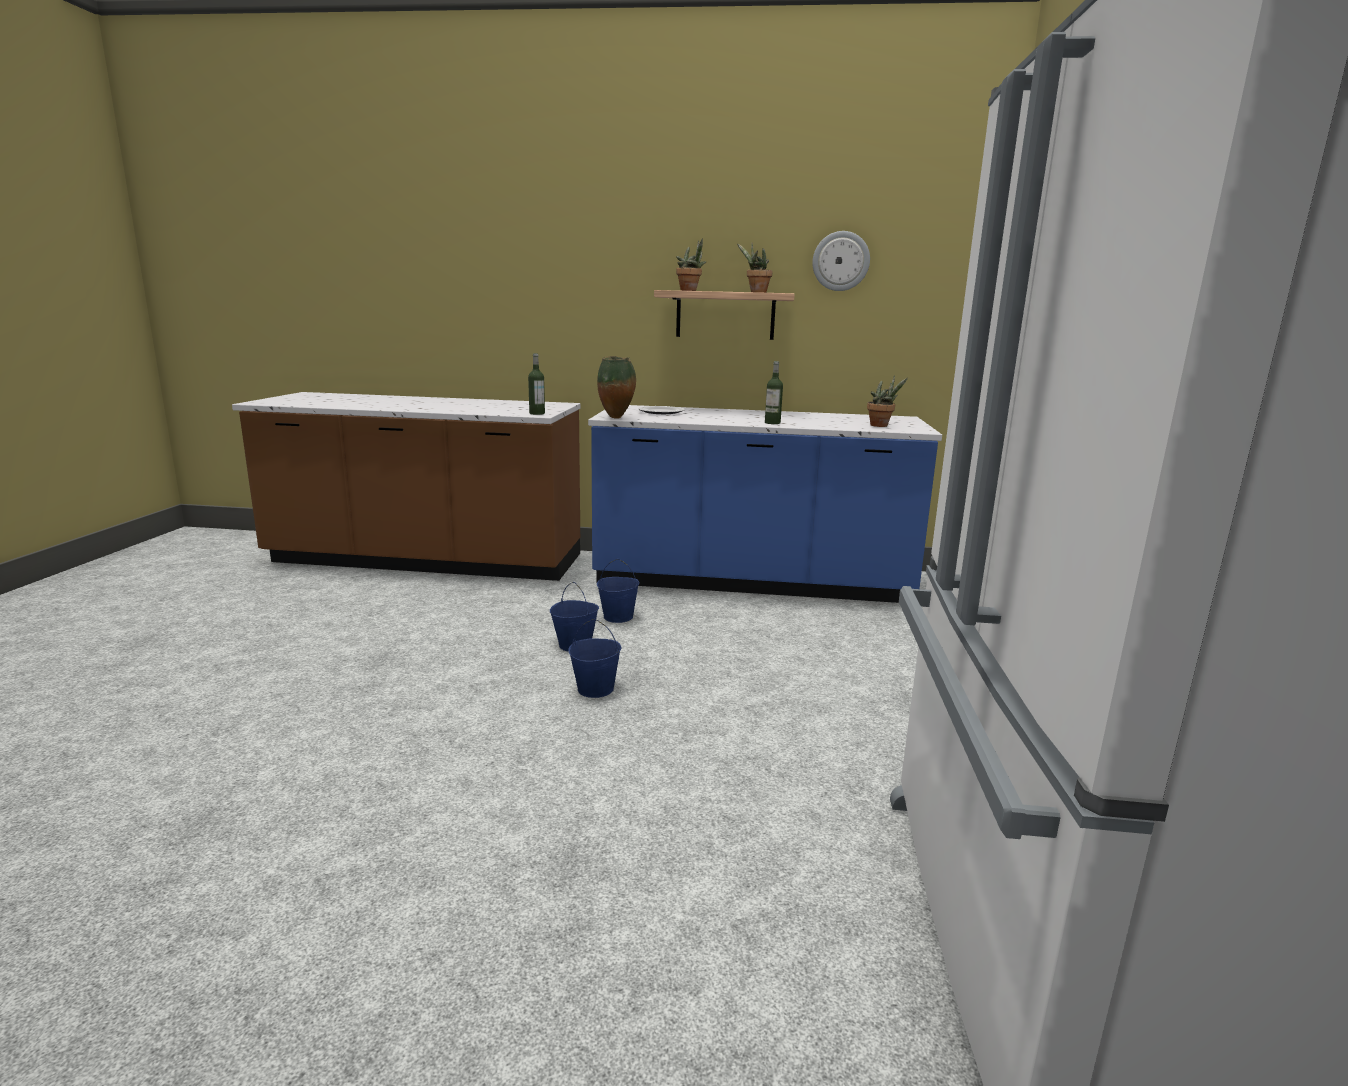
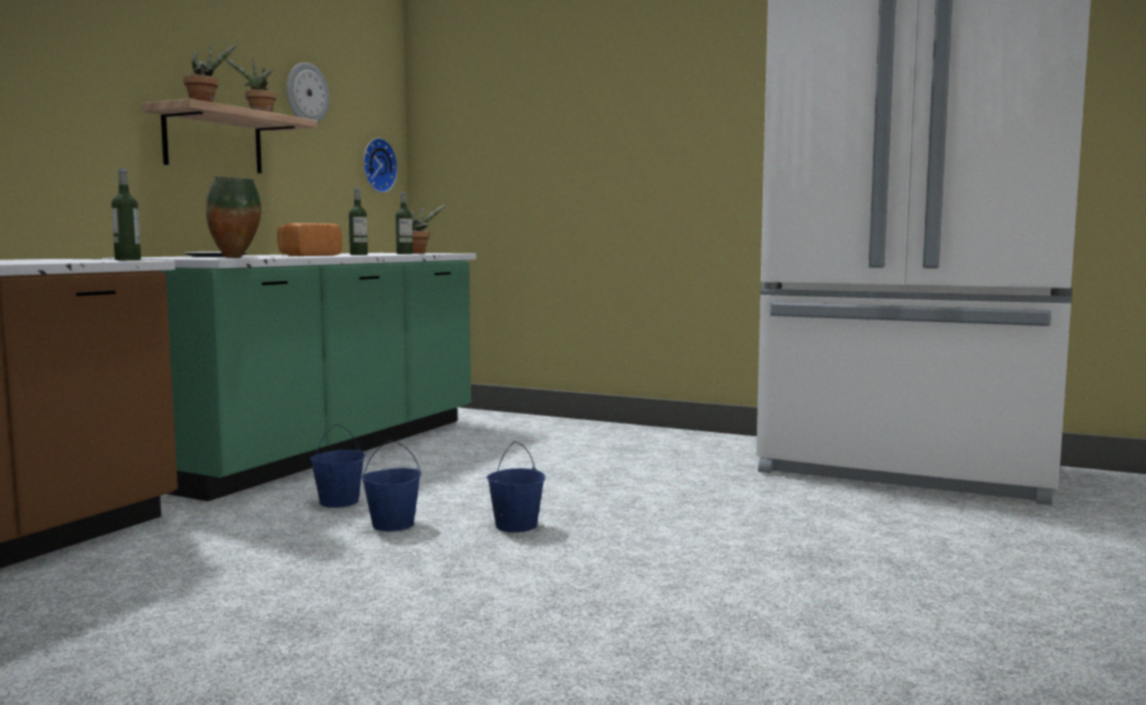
camera: 70 degrees left, 10 degrees down
blue counter [588,405,942,603] -> green counter [102,253,476,501]
none -> bread [277,223,342,256]
none -> wall clock [363,138,398,193]
none -> bottle [395,191,413,254]

